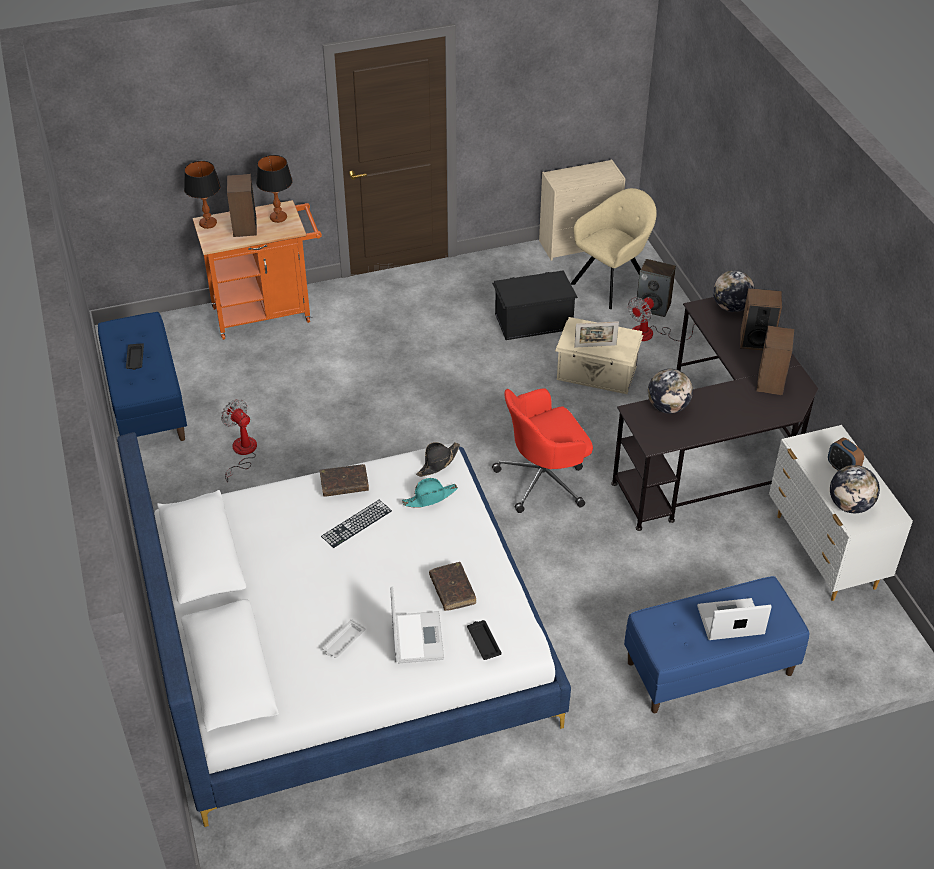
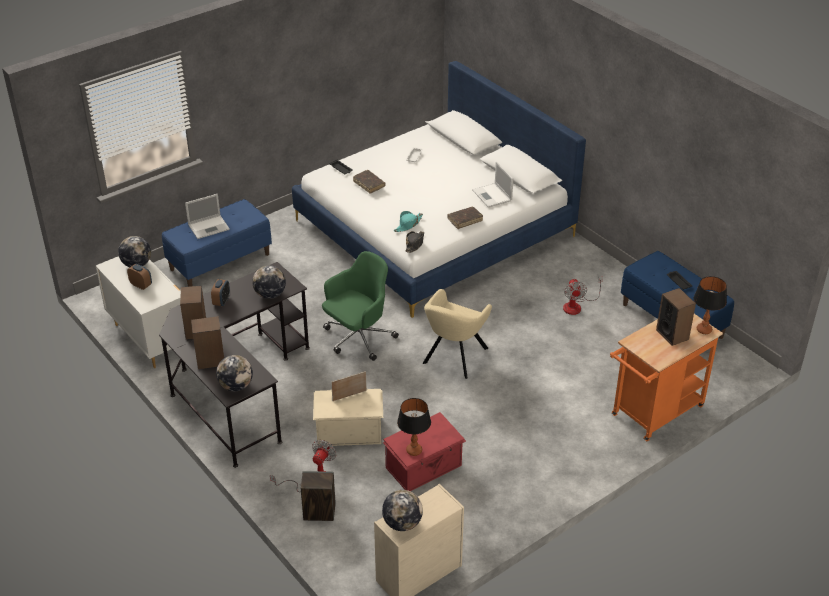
camera: 160 degrees right, 5 degrees down
fan [221,399,257,482] -> fan turned 60 degrees clockwise [563,277,603,315]
table lamp [256,155,293,223] -> table lamp moved to [397,398,431,456]
keyboard [321,500,392,548] -> none
laptop [390,586,444,663] -> laptop moved to [472,162,513,208]
black storage box [492,270,578,340] -> red storage box [383,412,466,491]
red office chair [492,388,593,513] -> green office chair [322,251,399,361]
beige armchair [570,188,657,309] -> beige armchair moved to [423,289,492,379]
none -> alarm clock [211,279,230,307]
none -> globe [382,490,423,531]

